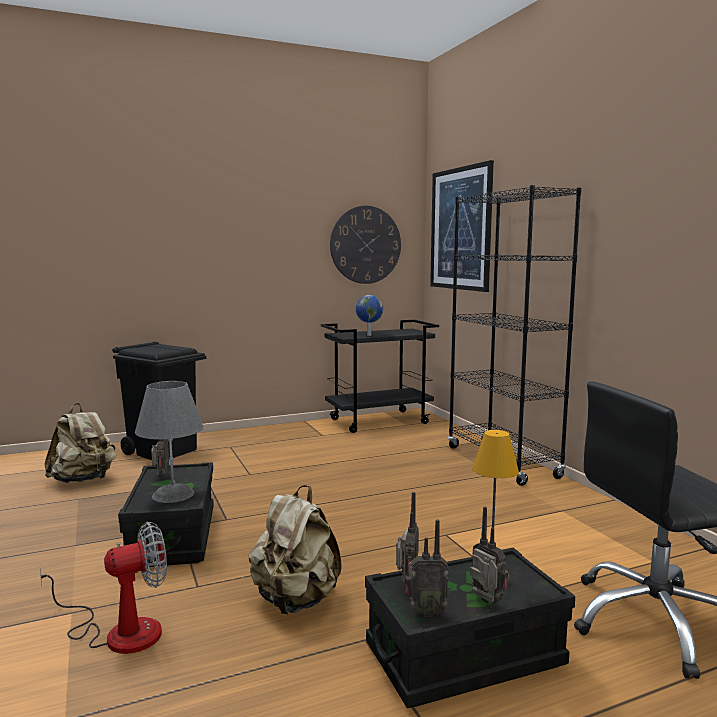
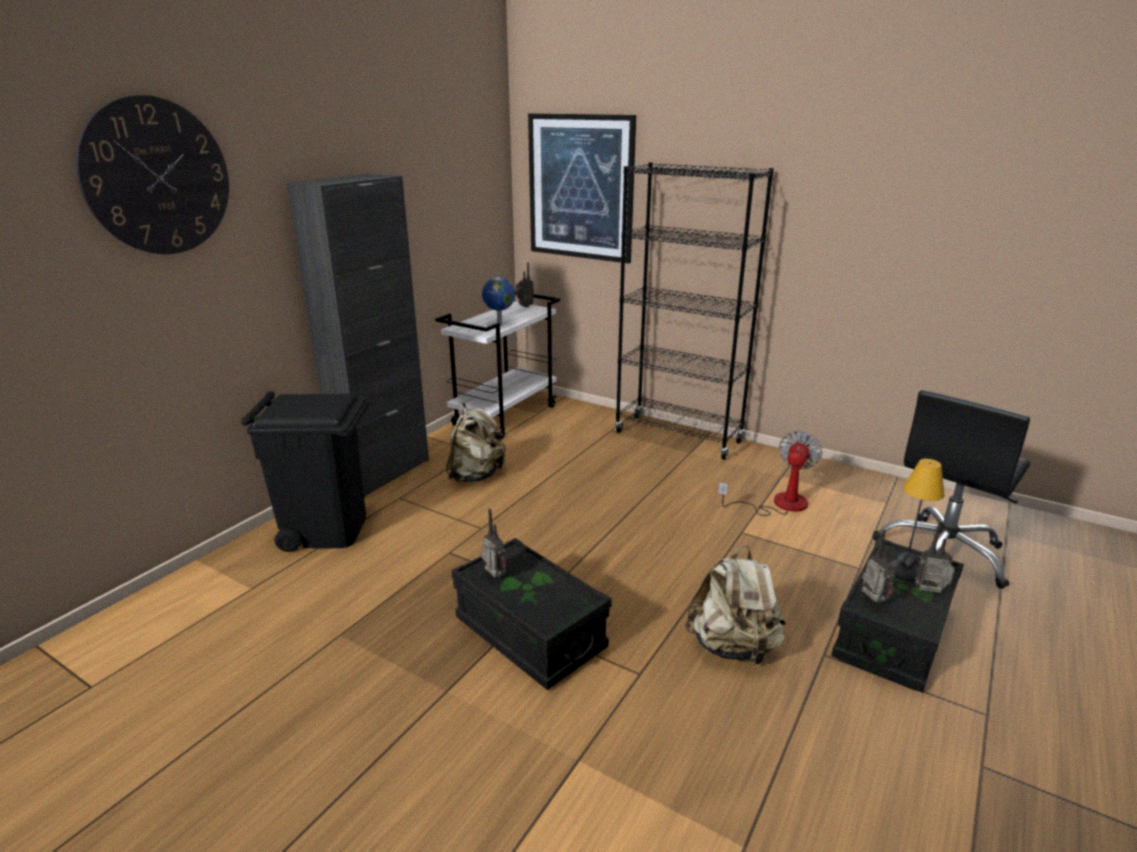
camera: 35 degrees left, 15 degrees up
fan [39,521,167,654] -> fan moved to [718,431,823,516]
beige backpack [45,403,116,483] -> beige backpack moved to [446,403,506,482]
grey table lamp [135,381,204,503] -> none
black cart [321,320,439,433] -> white cart [435,291,560,439]
wall clock [330,206,401,284] -> wall clock moved to [75,95,229,254]
radio [405,519,449,617] -> radio moved to [516,262,534,307]
none -> black cabinet [287,174,429,498]

